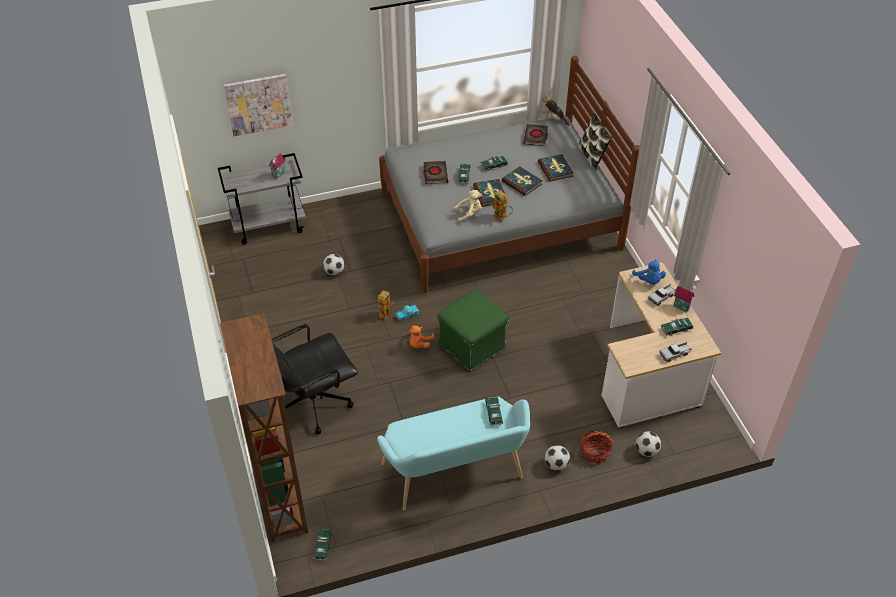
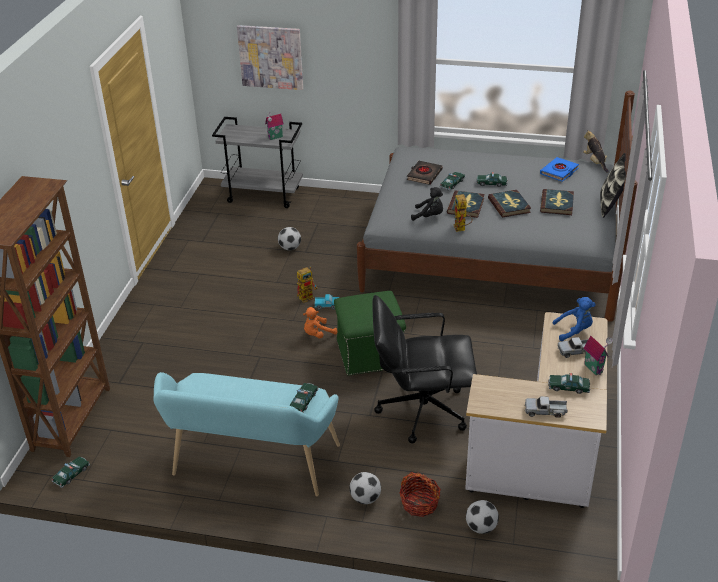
camera: 30 degrees right, 10 degrees down
black office chair [272,324,358,435] -> black office chair moved to [372,295,477,444]
beige plush toy [454,190,482,222] -> black plush toy [411,187,443,221]
black book [523,124,548,146] -> blue book [540,157,579,182]
blue plush toy [632,260,666,285] -> blue plush toy turned 105 degrees counterclockwise [552,297,595,341]

